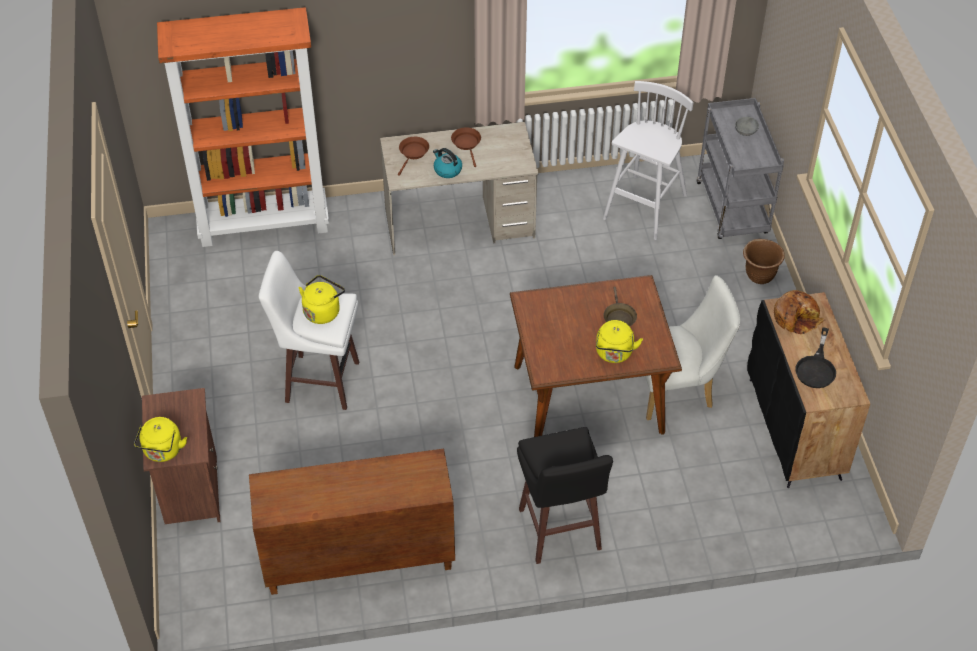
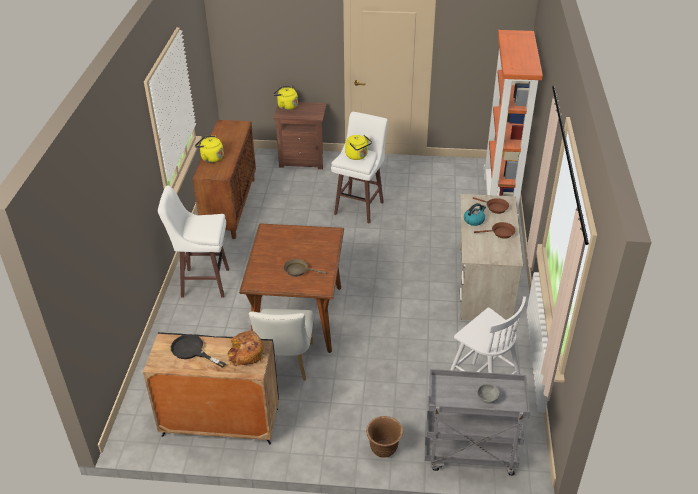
camera: 105 degrees right, 10 degrees down
black stool [517,427,613,564] -> white stool [158,186,229,298]
yellow kettle [596,320,643,363] -> yellow kettle moved to [195,135,224,163]

